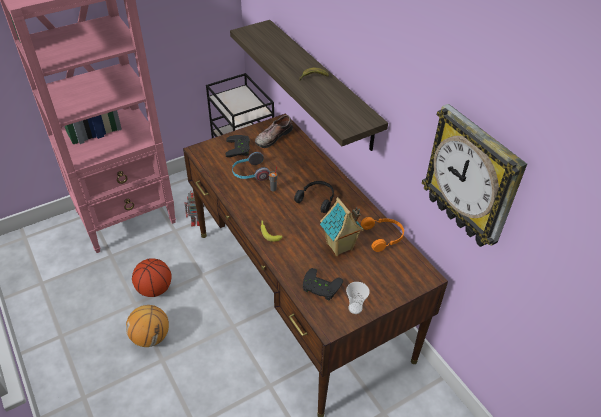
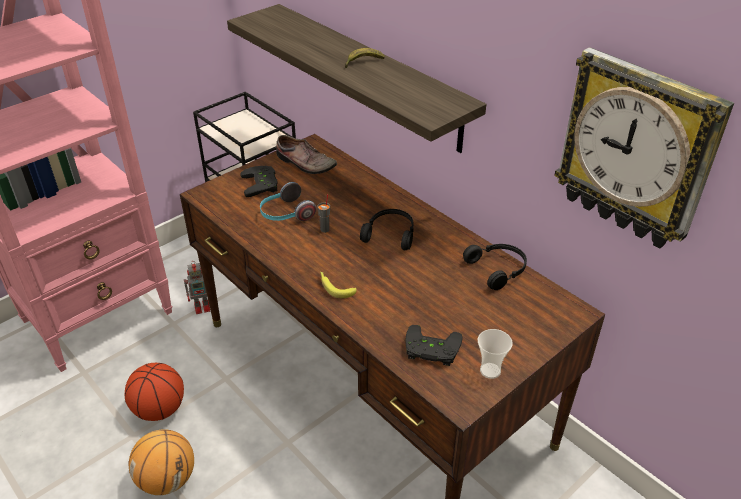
camera: 10 degrees left, 5 degrees down
shoe [255,115,293,148] -> shoe turned 90 degrees counterclockwise [276,135,337,174]
toy house [320,197,364,256] -> none
orange headphones [361,217,404,252] -> black headphones [463,244,527,290]

